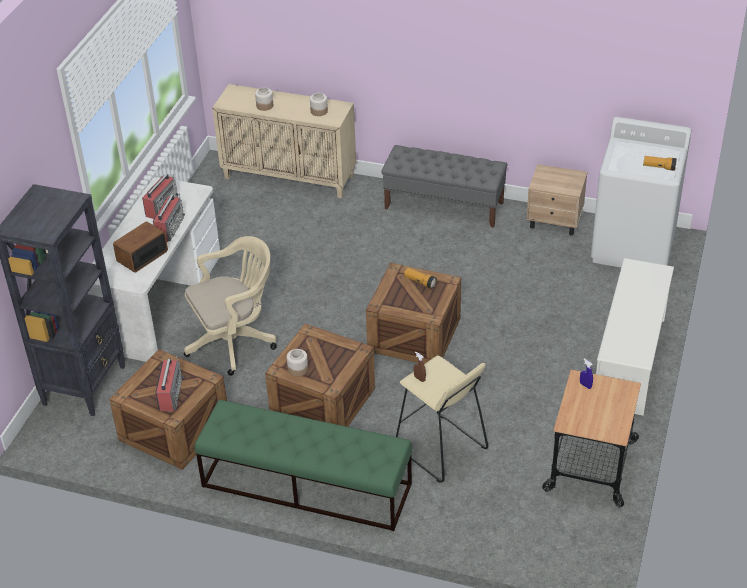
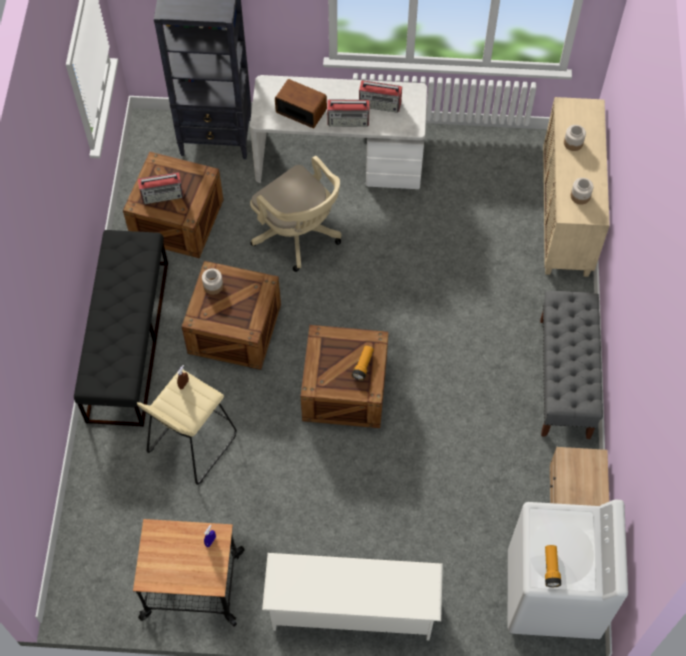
camera: 75 degrees right, 20 degrees up
green bench [195,400,413,531] -> black bench [74,230,168,427]

